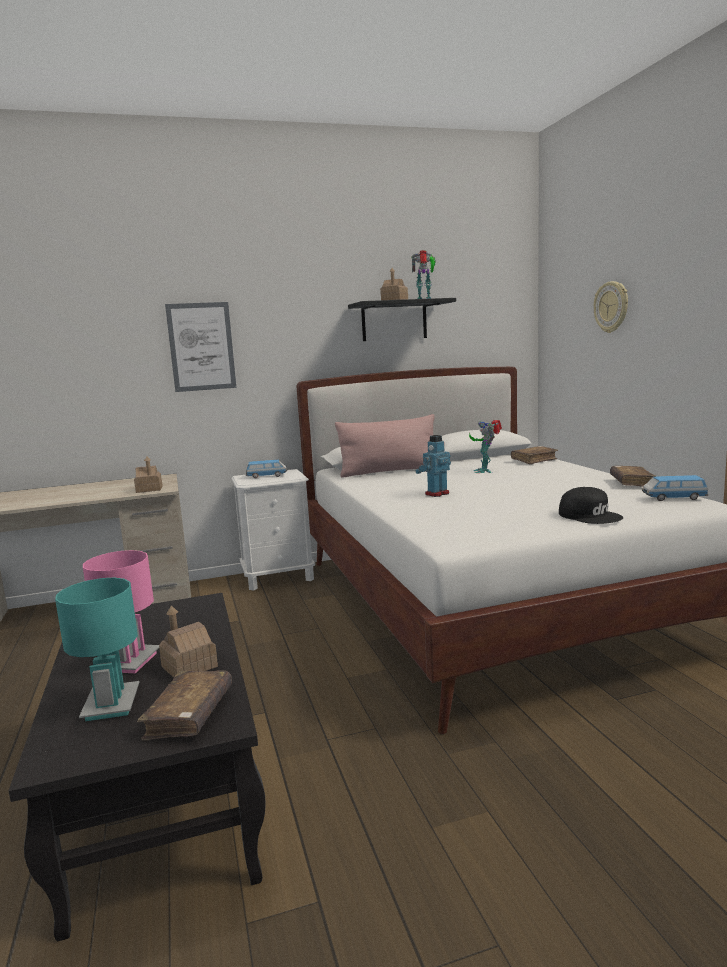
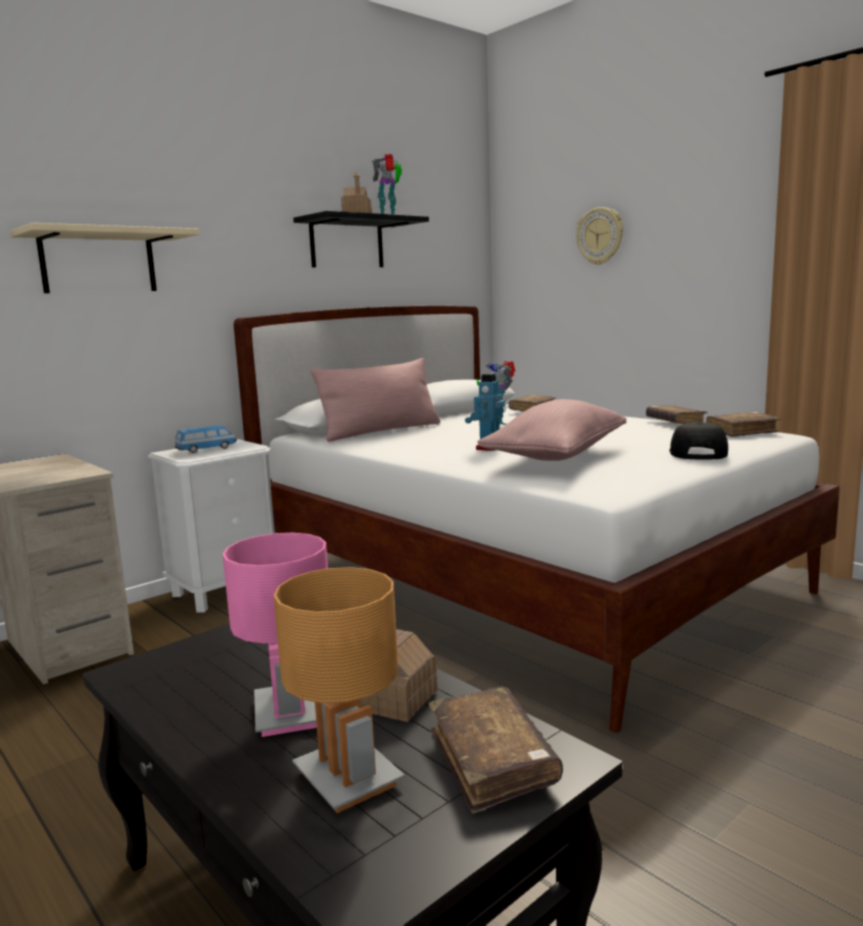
camera: 25 degrees left, 0 degrees up
turquoise table lamp [55,578,139,721] -> brown table lamp [274,567,405,813]
toy house [134,456,163,493] -> none
picture [165,302,236,392] -> beige shelf [10,223,200,293]
black cap [559,487,624,524] -> black cap turned 105 degrees counterclockwise [669,422,728,460]
toy car [642,475,709,501] -> brown book [706,412,780,437]
none -> pink pillow [477,399,626,461]

